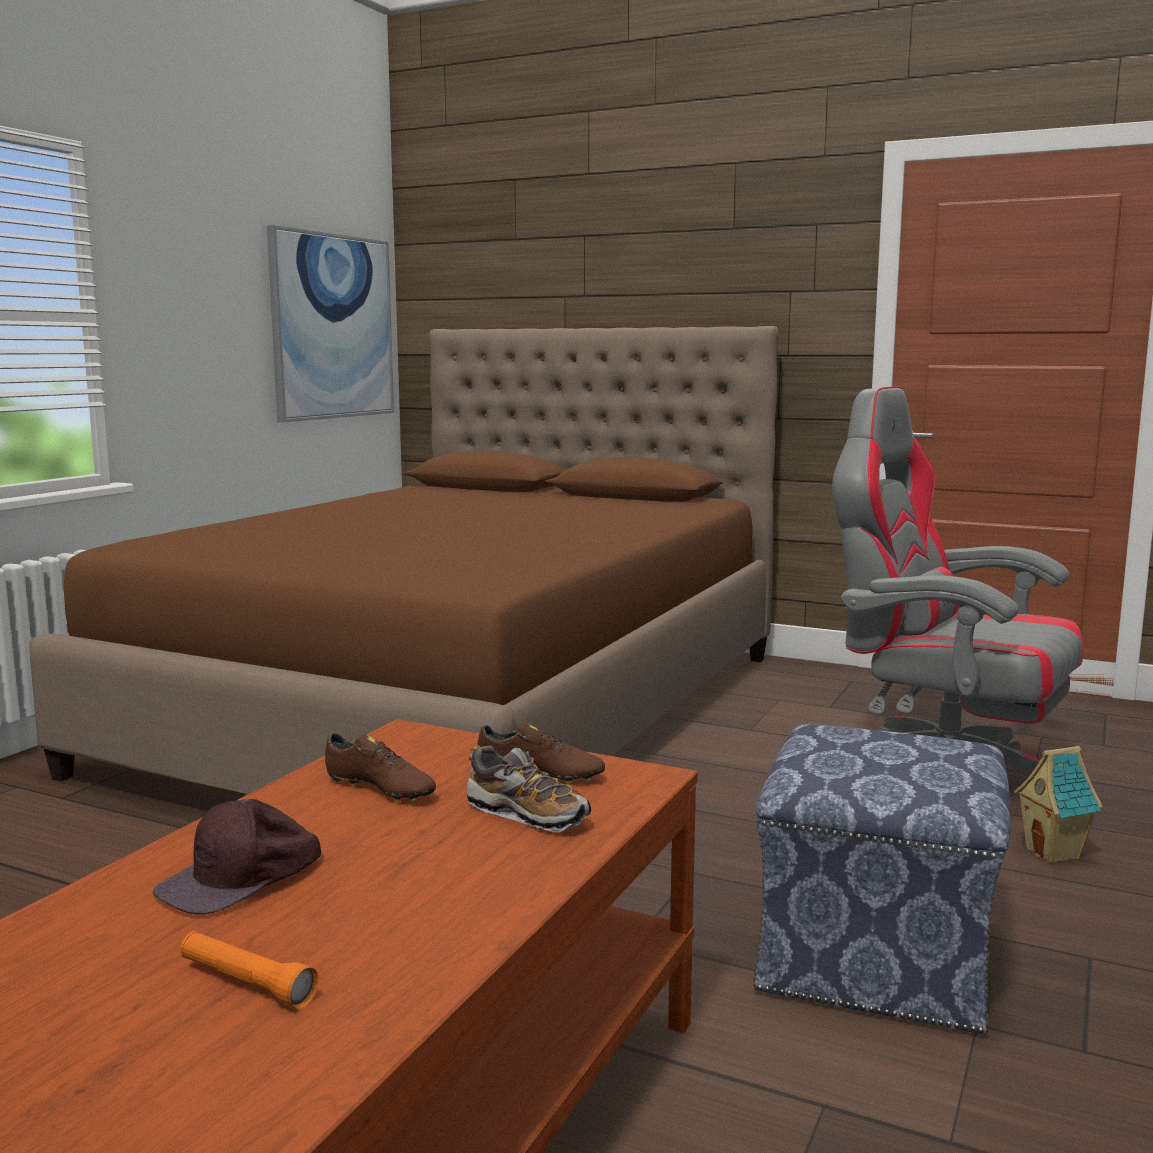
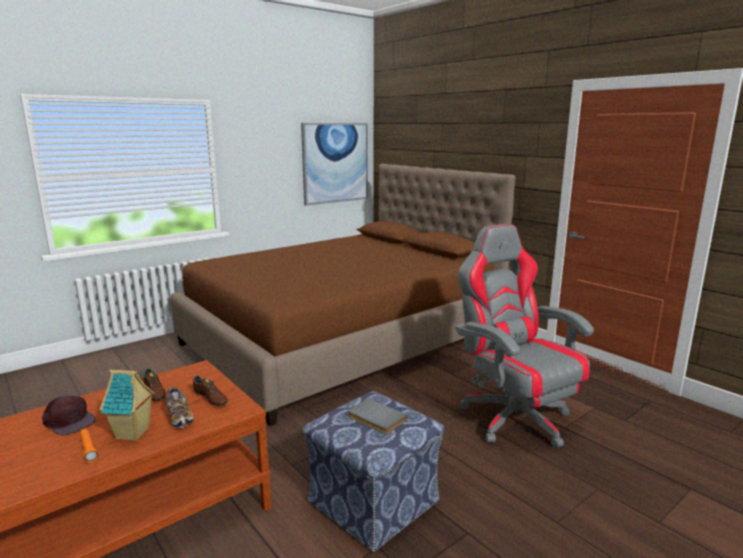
camera: 25 degrees right, 5 degrees up
brown cap [153,799,321,915] -> brown cap turned 120 degrees counterclockwise [42,396,96,436]
orange flashlight [180,932,319,1008] -> orange flashlight moved to [80,429,98,463]
toy house [1014,746,1103,864] -> toy house moved to [100,370,155,441]
none -> grey book [348,398,408,434]

